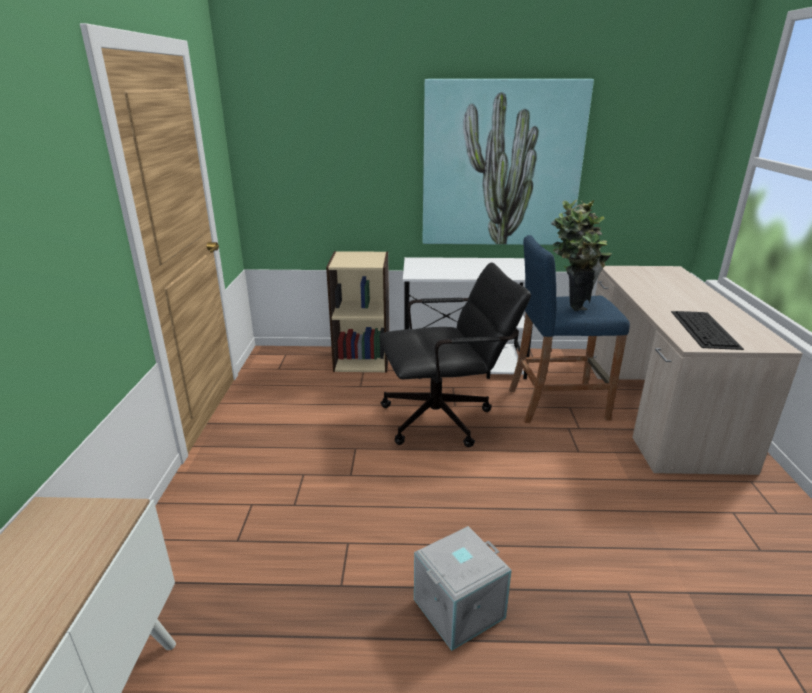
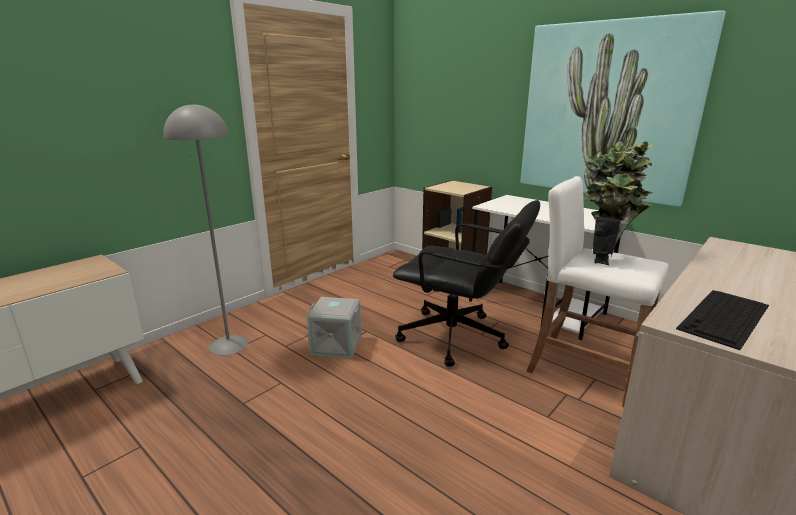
camera: 40 degrees right, 5 degrees down
grey storage box [414,526,512,651] -> grey storage box moved to [307,297,361,358]
blue stool [509,235,630,423] -> white stool [526,176,669,407]
none -> grey floor lamp [163,103,249,355]

